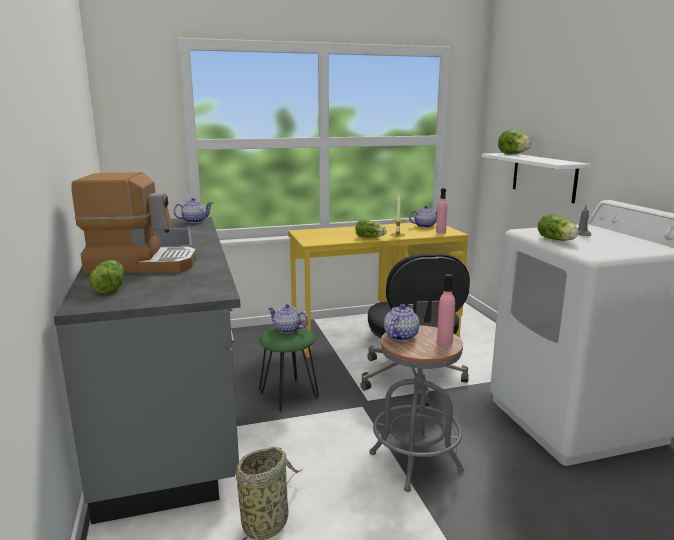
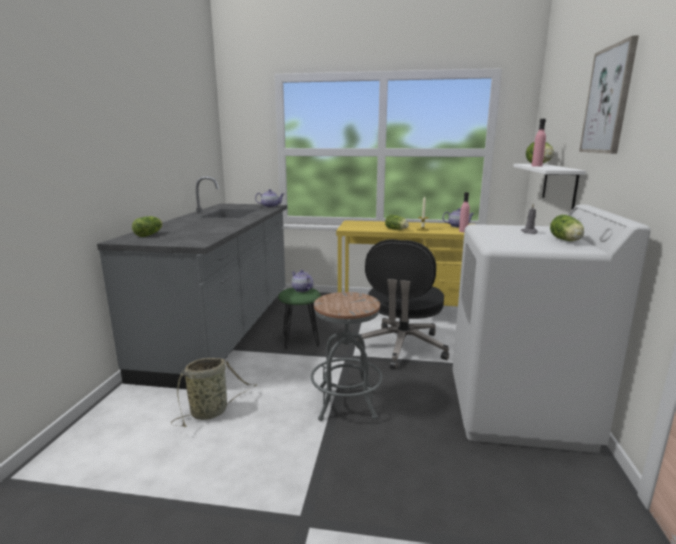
camera: 25 degrees right, 0 degrees up
coffee machine [71,172,197,275] -> none
teapot [384,304,419,341] -> none
pink bottle [437,274,455,346] -> pink bottle moved to [532,119,546,167]
lettuce [537,214,579,241] -> lettuce moved to [550,215,584,241]
none -> picture [579,35,639,154]

